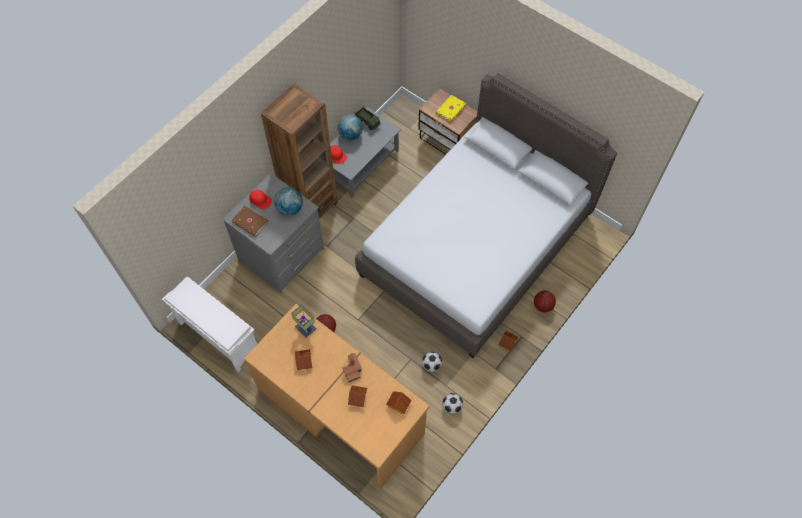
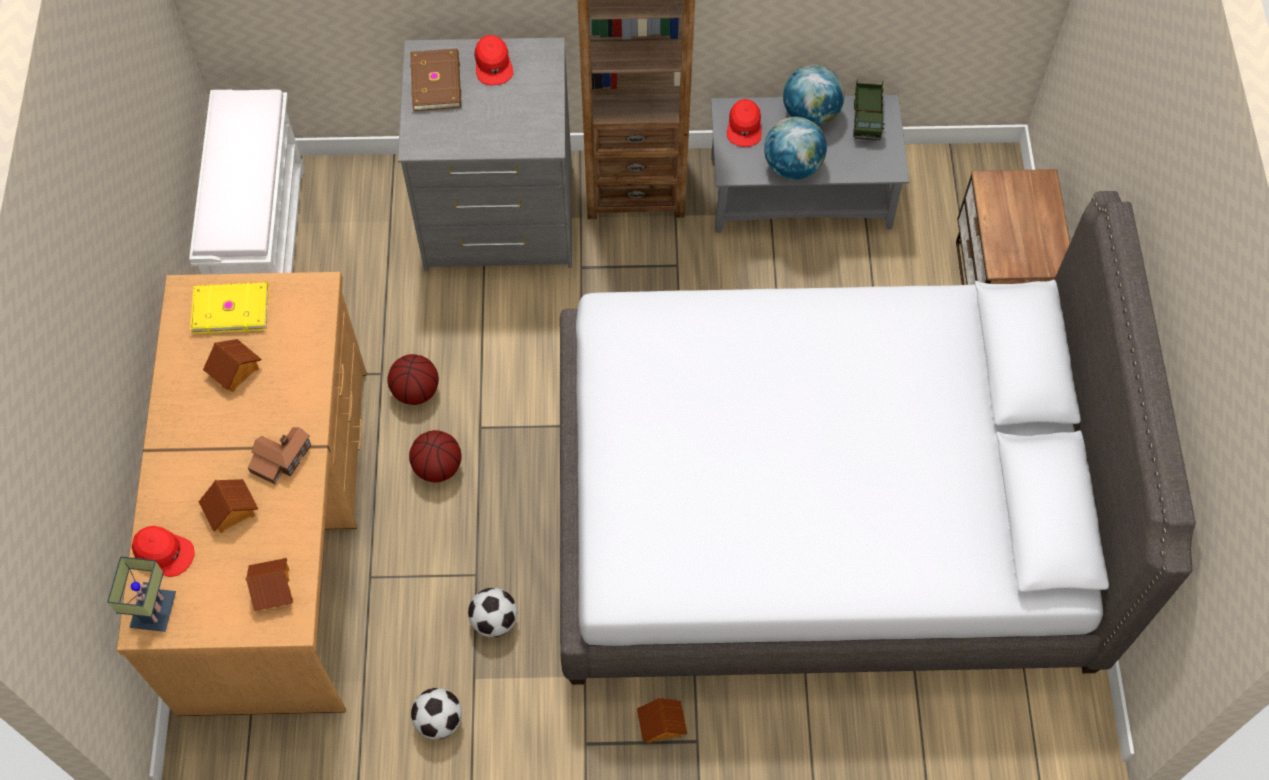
camera: 50 degrees right, 0 degrees up
globe [274,187,303,216] -> globe moved to [764,117,827,180]
table lamp [291,305,317,338] -> table lamp moved to [107,556,176,632]
yellow book [436,95,466,122] -> yellow book moved to [190,282,269,334]
basketball [534,291,556,312] -> basketball moved to [409,430,462,482]
none -> red cap [132,526,195,577]

